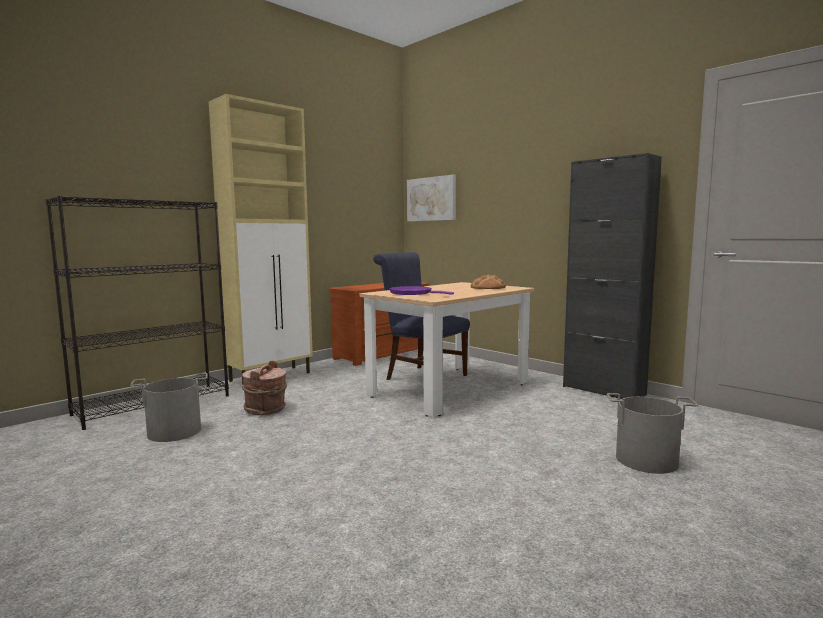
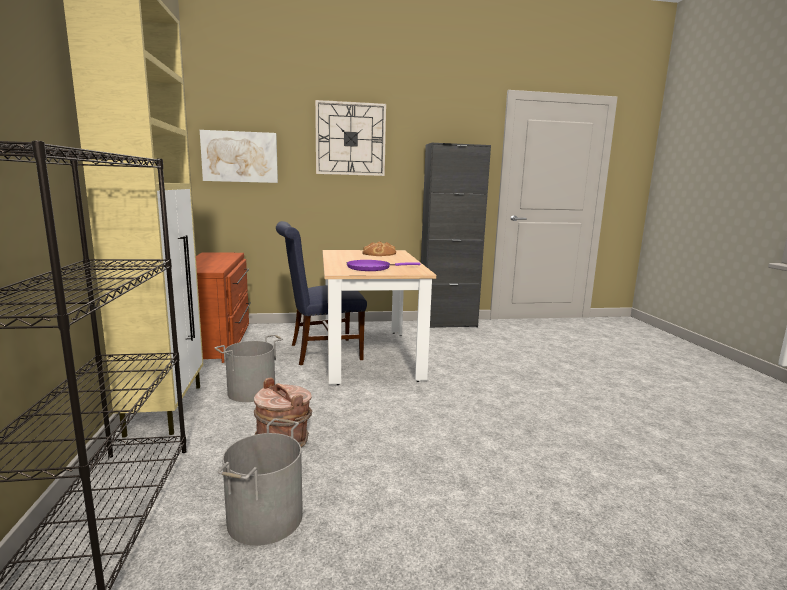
camera: 55 degrees left, 5 degrees up
grey bucket [607,393,698,474] -> grey bucket moved to [215,335,283,402]
none -> wall clock [315,100,386,176]

